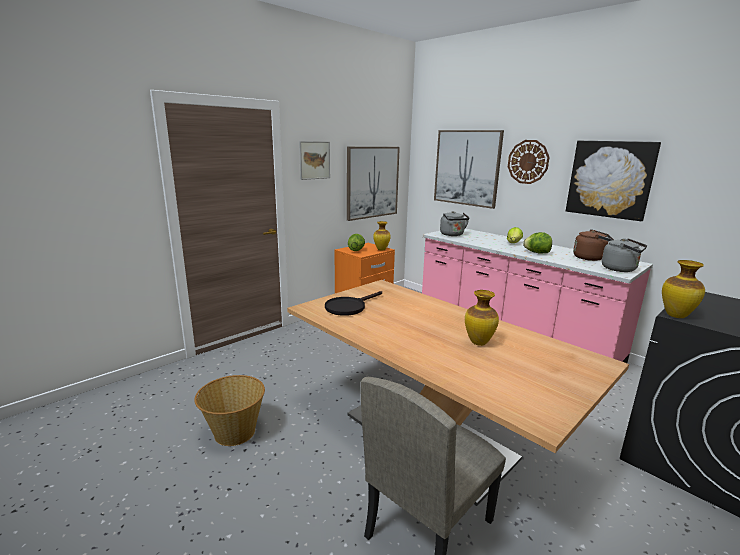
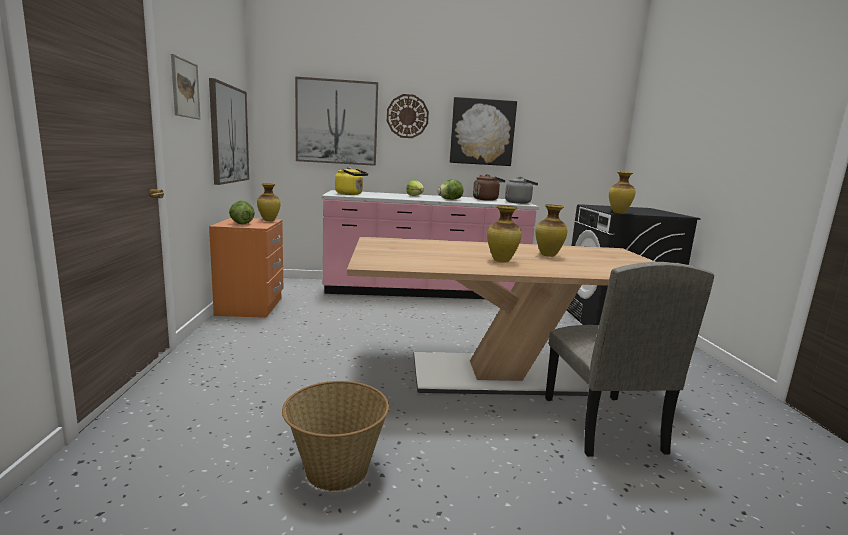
camera: 50 degrees left, 5 degrees down
black frying pan [325,291,382,316] -> none
grey kettle [440,211,469,236] -> yellow kettle [335,167,368,195]
none -> vase [487,205,521,263]

